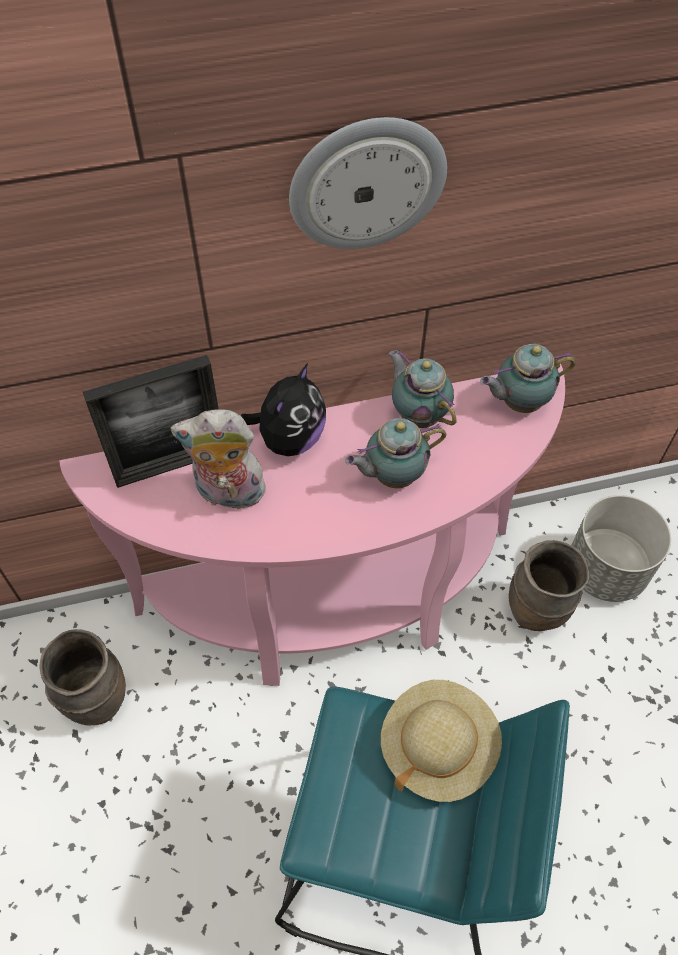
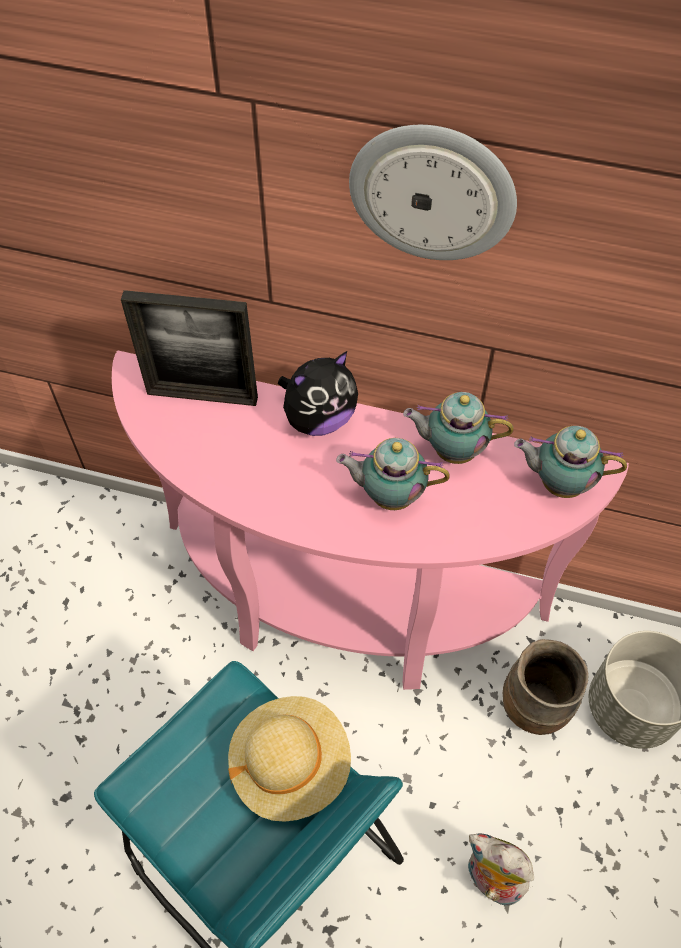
camera: 30 degrees right, 0 degrees up
brown vase [40,629,126,726] -> none
plush toy [171,409,268,510] -> plush toy moved to [468,834,534,906]
teapot [388,350,457,428] -> teapot turned 75 degrees counterclockwise [403,392,513,464]

